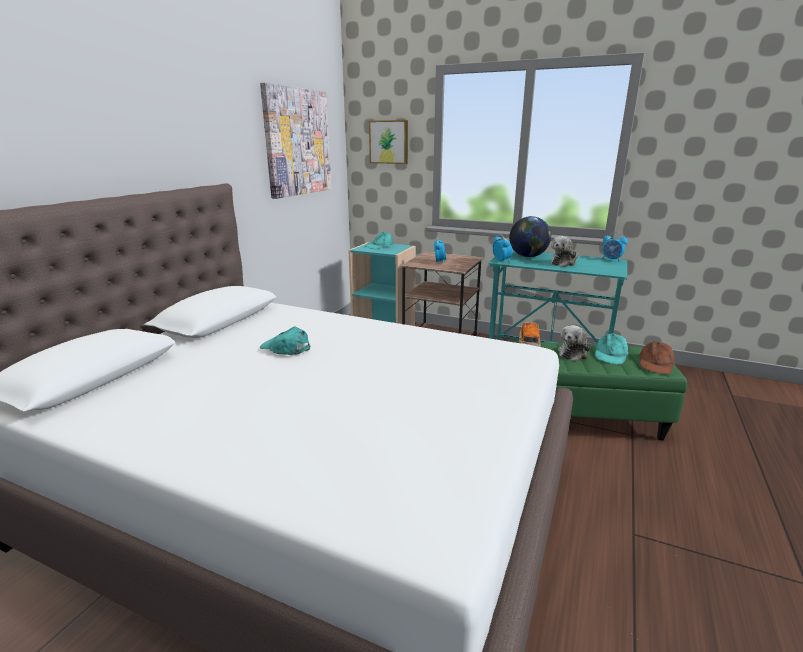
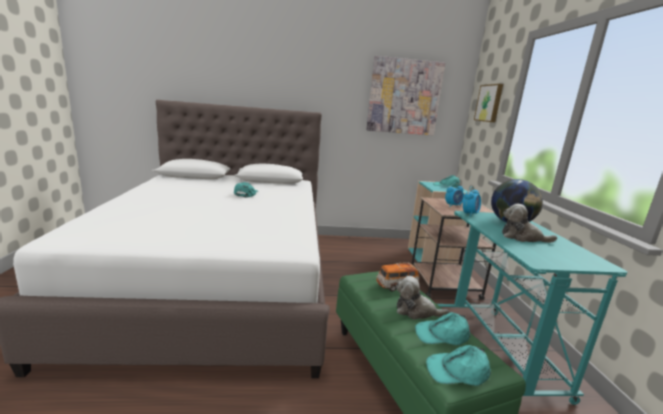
camera: 60 degrees right, 5 degrees down
alarm clock [602,232,628,262] -> none
brown cap [639,341,675,375] -> turquoise cap [426,345,491,386]

